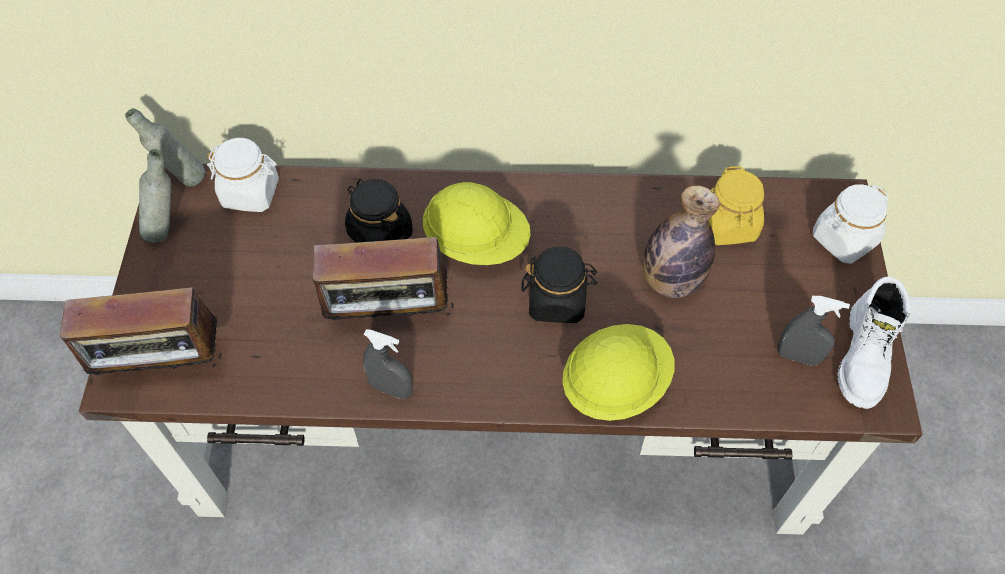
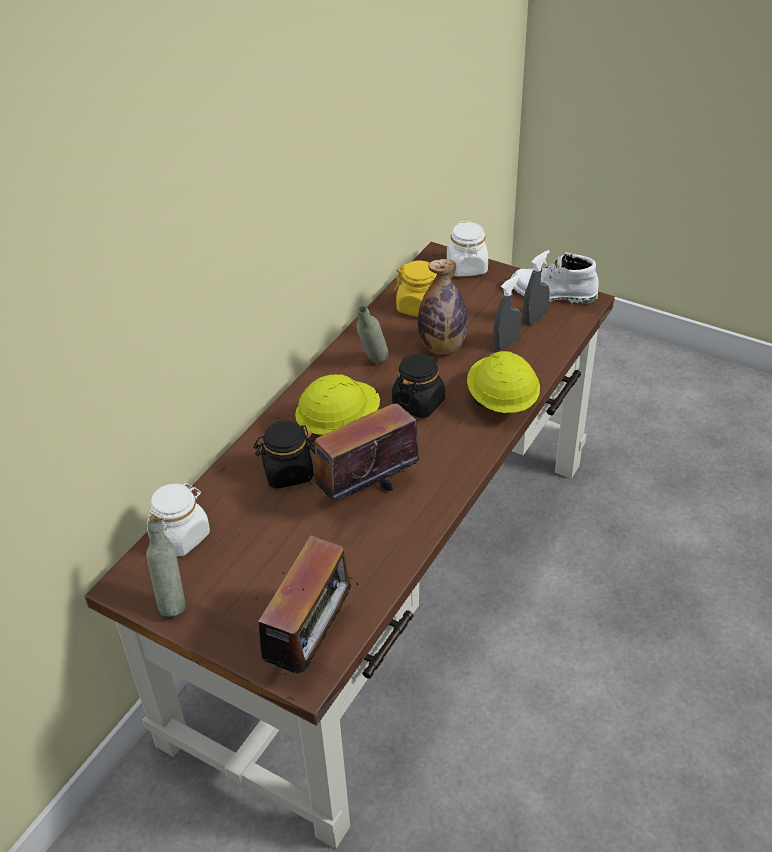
camera: 60 degrees left, 15 degrees down
grey bottle [125,108,205,187] -> grey bottle moved to [357,306,389,364]
radio [304,231,454,331] -> radio turned 150 degrees counterclockwise [308,391,428,500]
grey spray bottle [363,329,413,399] -> grey spray bottle moved to [493,274,521,350]
white boot [838,276,910,409] -> white boot turned 150 degrees clockwise [511,252,599,305]

